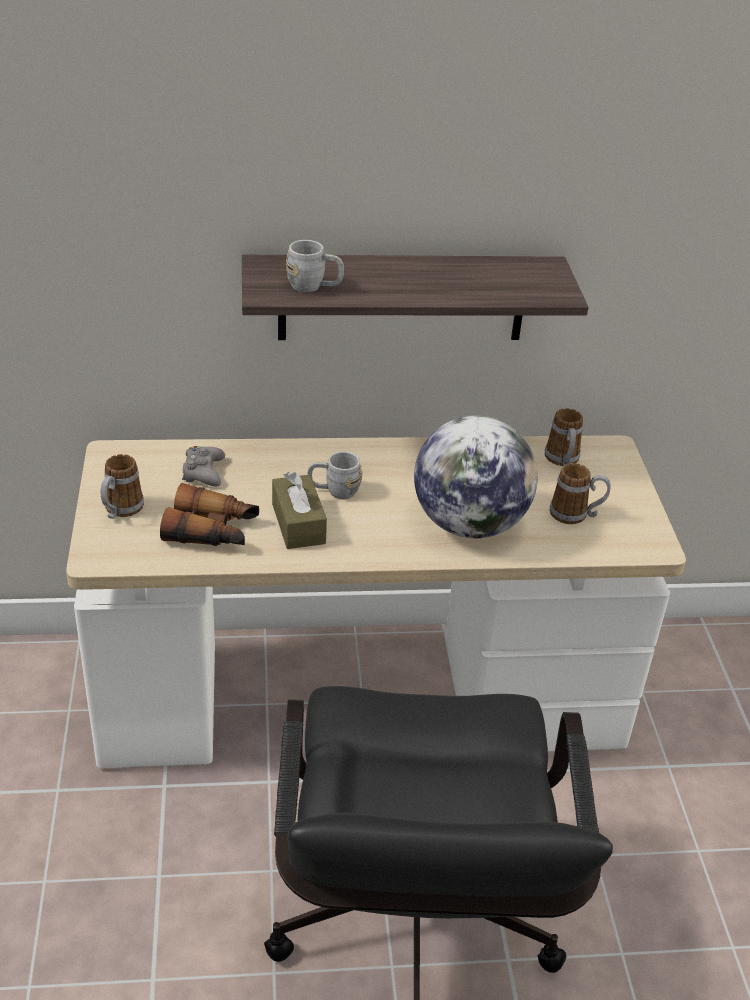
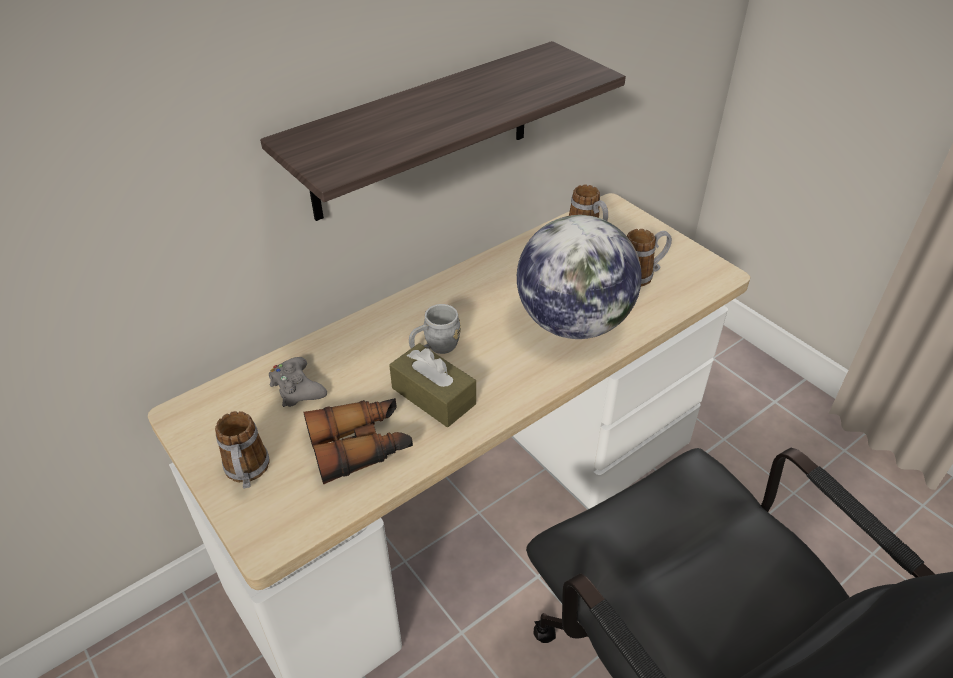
camera: 30 degrees left, 5 degrees up
grey mug [286,240,344,292] -> none

